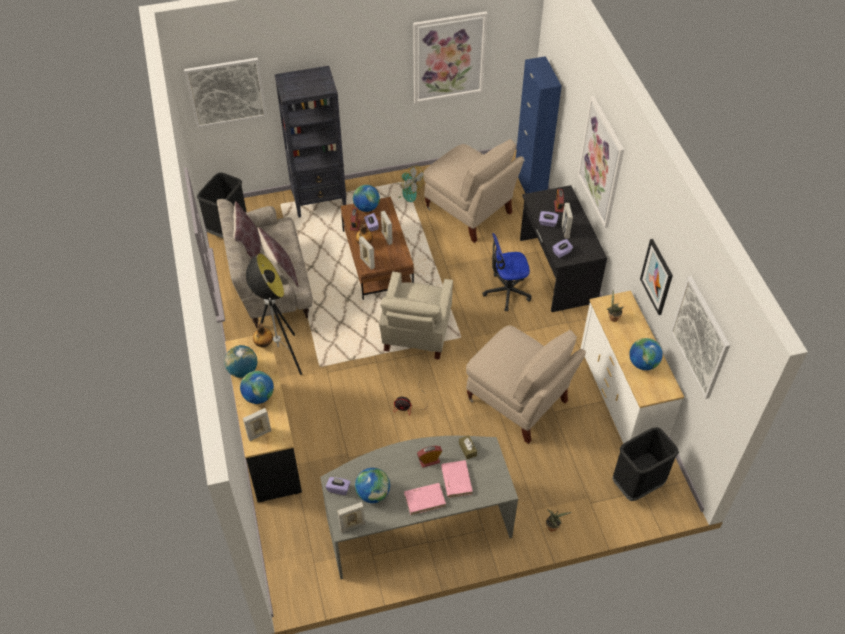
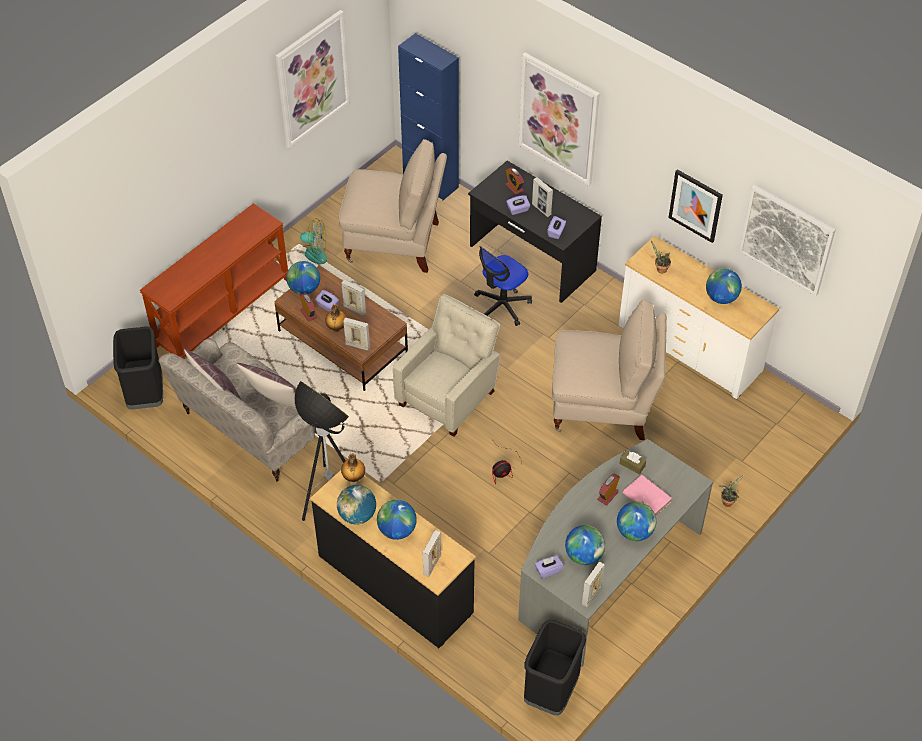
camera: 35 degrees left, 0 degrees up
picture [184,58,267,128] -> none
black bookcase [275,66,346,218] -> brown console table [140,203,288,358]
beige armchair [379,272,453,360] -> beige armchair turned 120 degrees counterclockwise [393,294,501,437]
pink book [404,483,446,515] -> globe [617,502,656,541]
black trash can [613,427,679,501] -> black trash can moved to [524,620,586,715]

